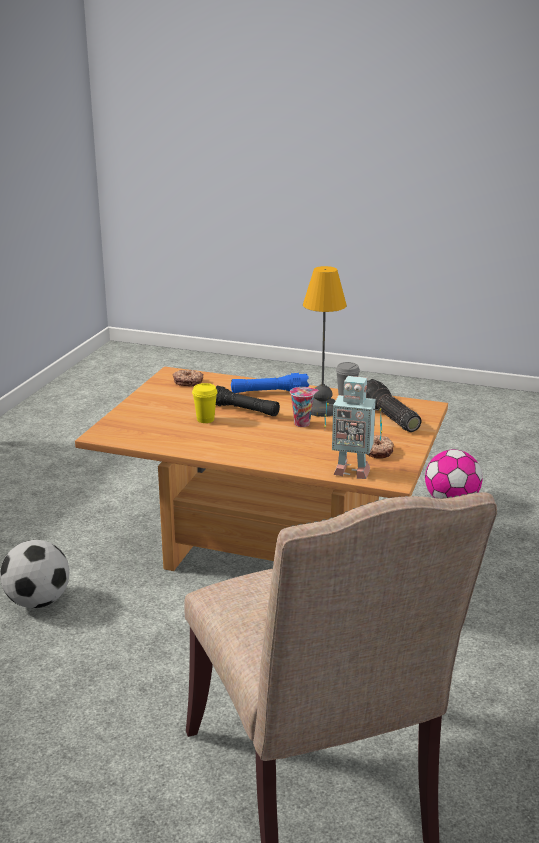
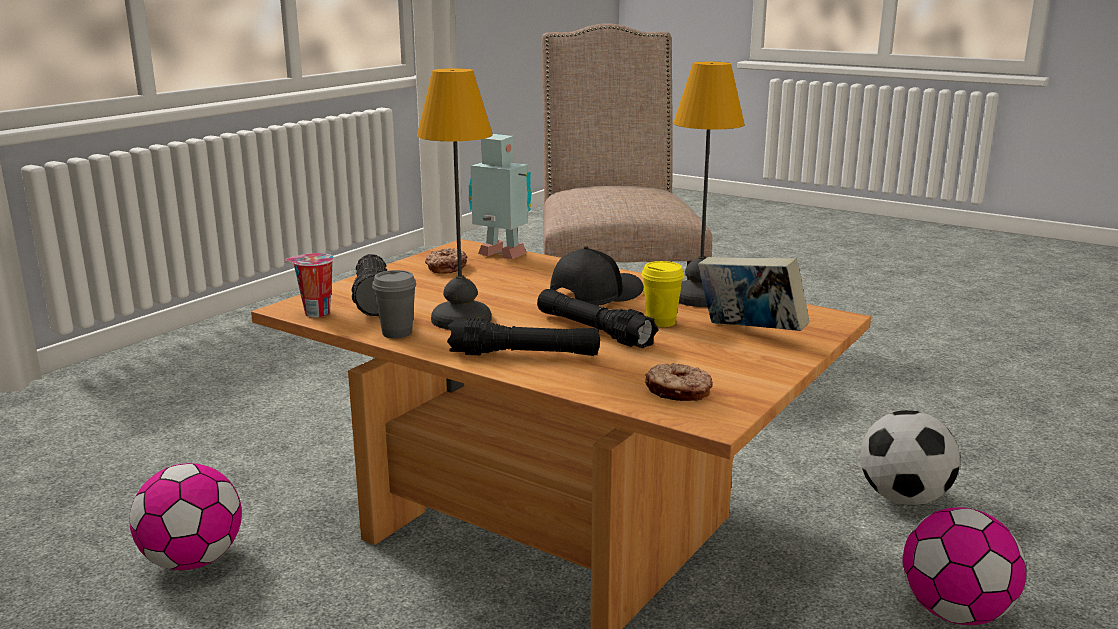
camera: 165 degrees left, 5 degrees down
blue flashlight [231,373,309,393] -> black flashlight [447,318,600,356]
cup [290,387,319,427] -> cup moved to [286,253,334,318]
none -> black cap [550,246,644,306]
none -> table lamp [673,62,745,307]
none -> book [698,257,809,331]
none -> football [903,508,1026,625]

